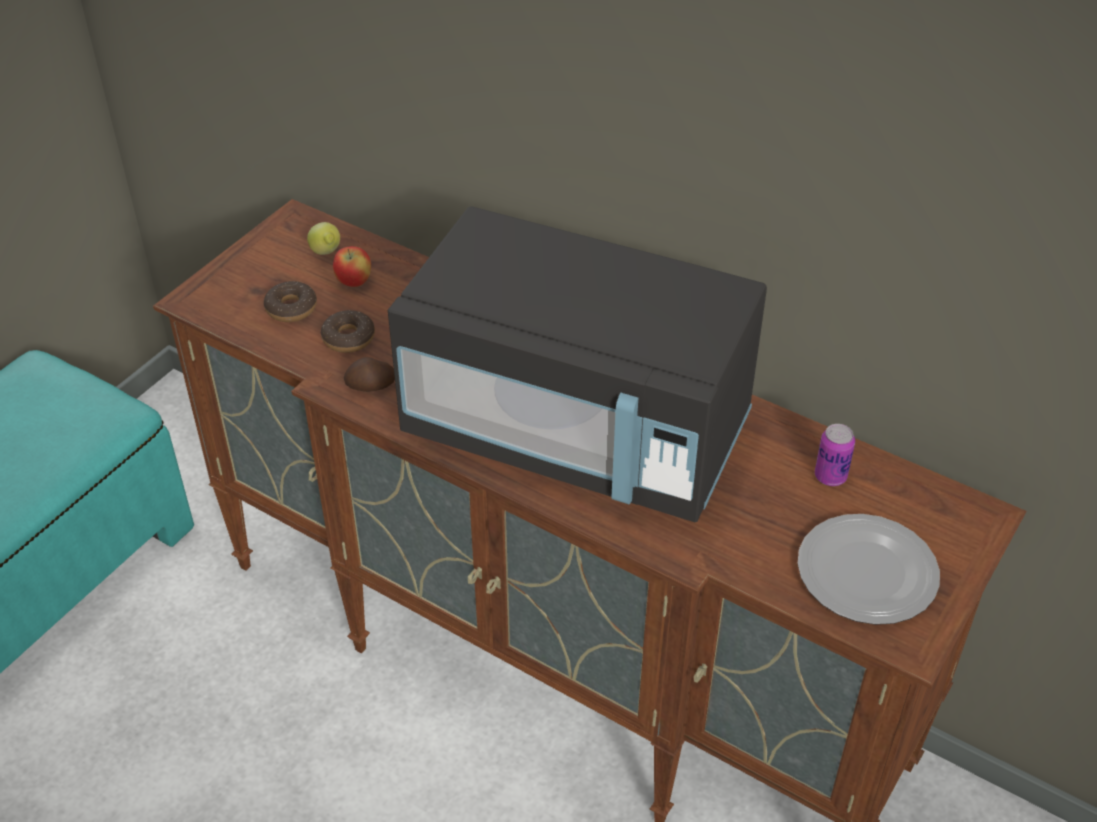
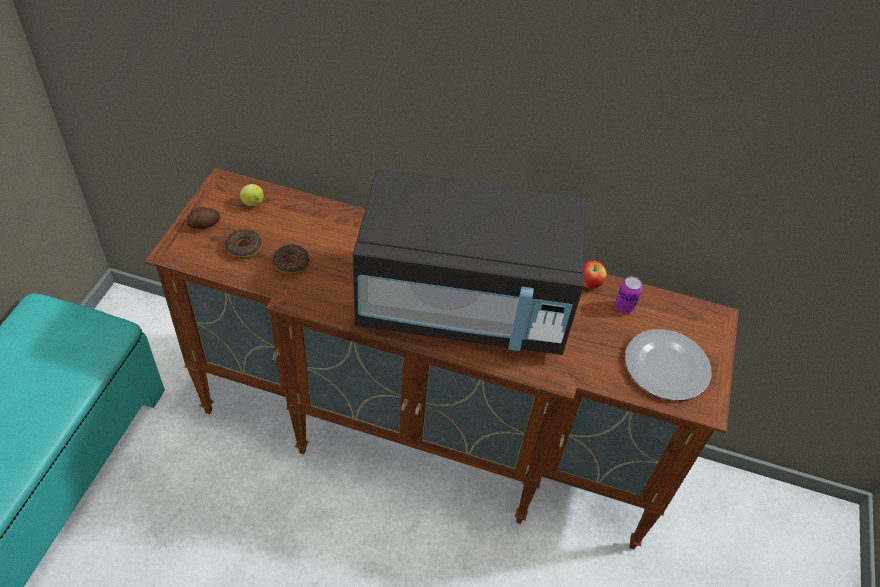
camera: 20 degrees left, 5 degrees up
apple [333,246,371,287] -> apple moved to [583,260,607,288]
potato [344,357,395,392] -> potato moved to [187,207,220,229]

